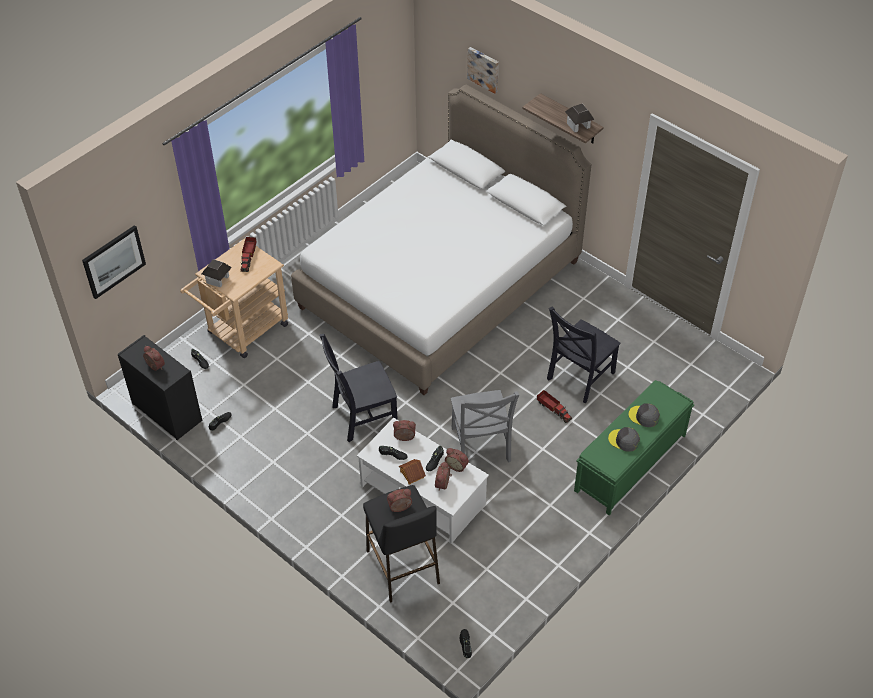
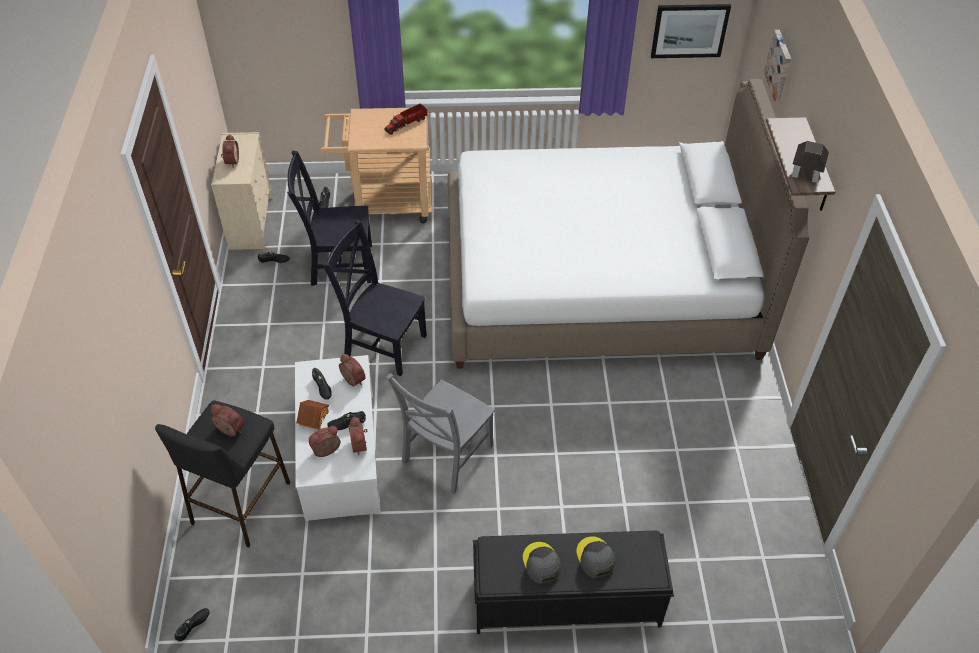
camera: 45 degrees right, 0 degrees up
picture [82,225,146,299] -> picture moved to [651,4,731,58]
black dresser [118,335,202,440] -> beige dresser [211,132,273,250]
toy house [201,259,232,288] -> none
toy truck [537,390,572,423] -> none
black chair [547,306,621,403] -> black chair moved to [287,151,372,286]
green bench [574,380,694,516] -> black bench [473,530,674,634]

